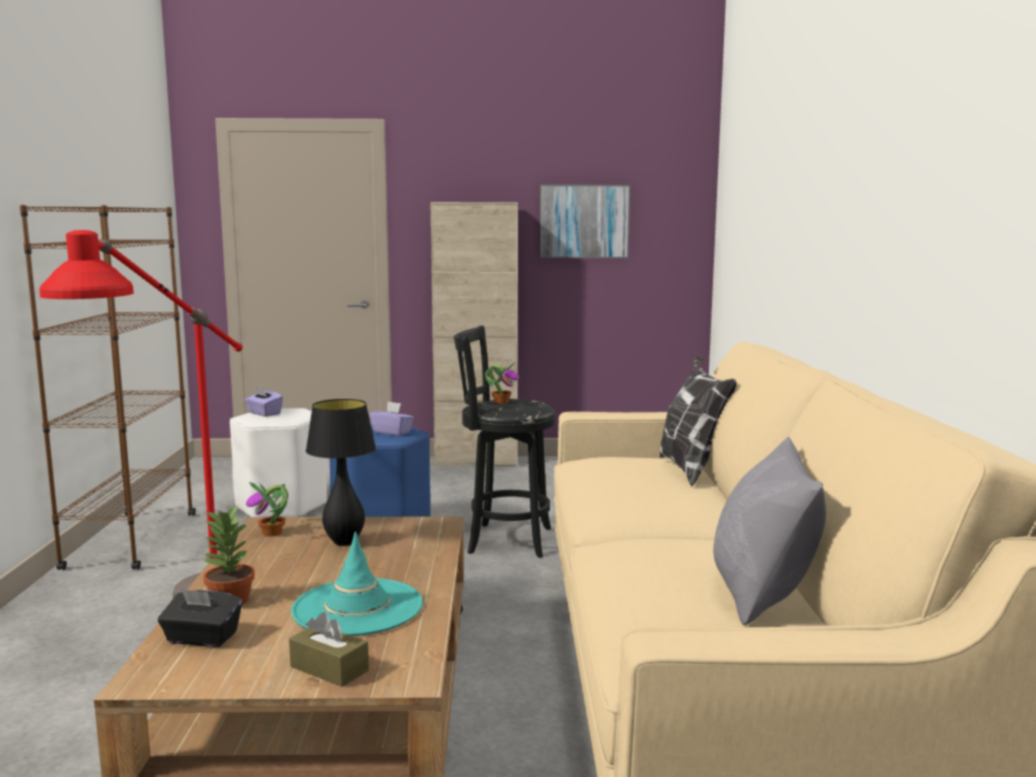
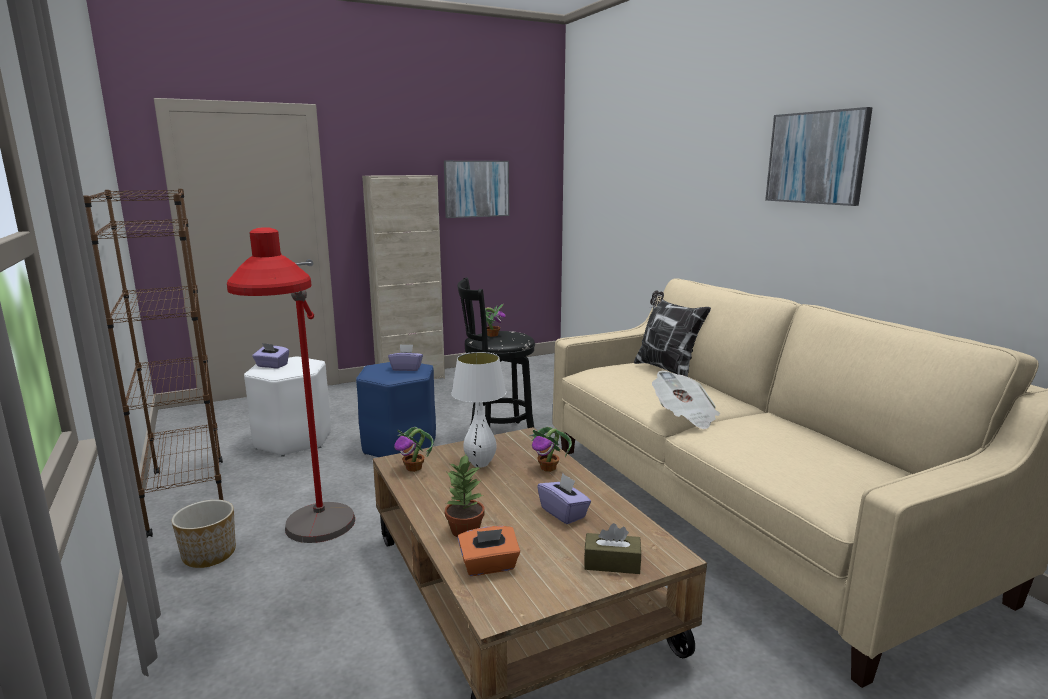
camera: 25 degrees left, 5 degrees up
black tissue box [158,589,242,647] -> orange tissue box [458,526,520,576]
turquoise hat [291,531,423,636] -> purple tissue box [537,473,591,524]
black table lamp [306,399,376,546] -> white table lamp [451,352,506,468]
grey pillow [713,436,827,625] -> none
none -> planter [171,500,236,568]
none -> potted plant [529,427,572,472]
none -> newspaper [652,370,720,429]
none -> picture [765,107,873,206]

